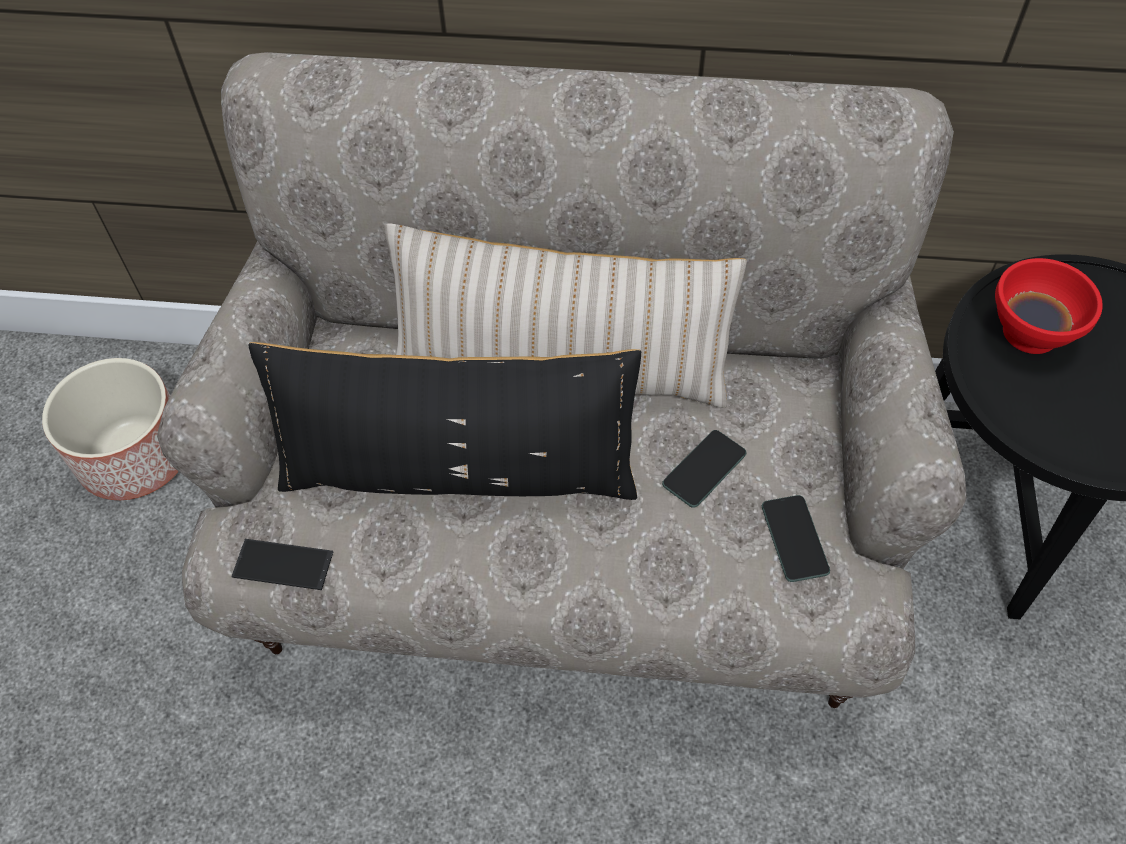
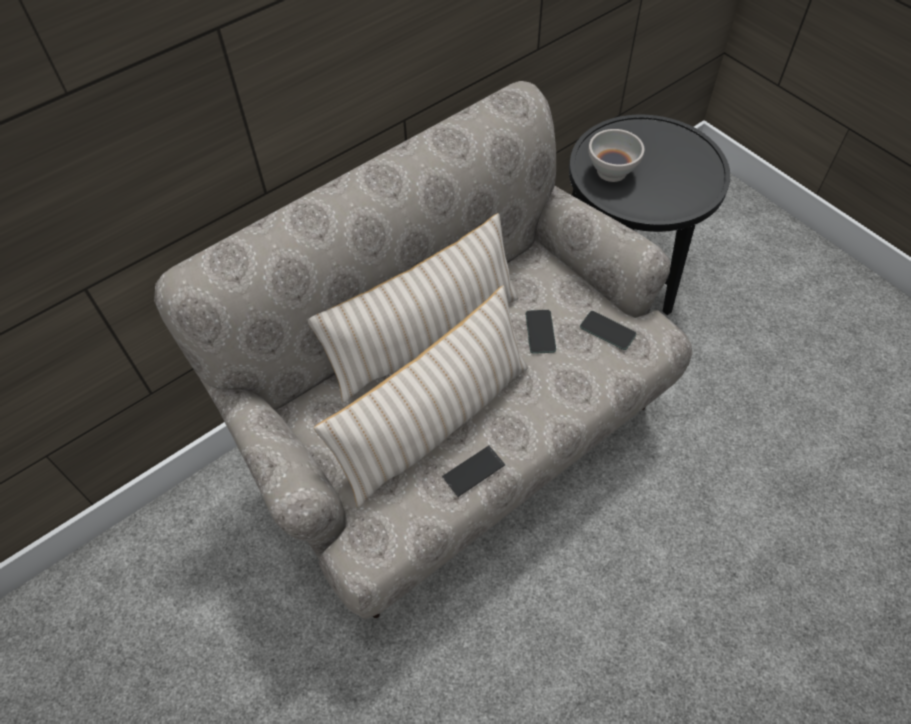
camera: 45 degrees left, 0 degrees up
planter [42,358,179,500] -> none
phone [231,539,333,590] -> phone moved to [442,446,505,497]
black pillow [248,342,641,500] -> beige pillow [314,286,528,507]
red bowl [995,258,1103,354] -> white bowl [588,129,644,182]

